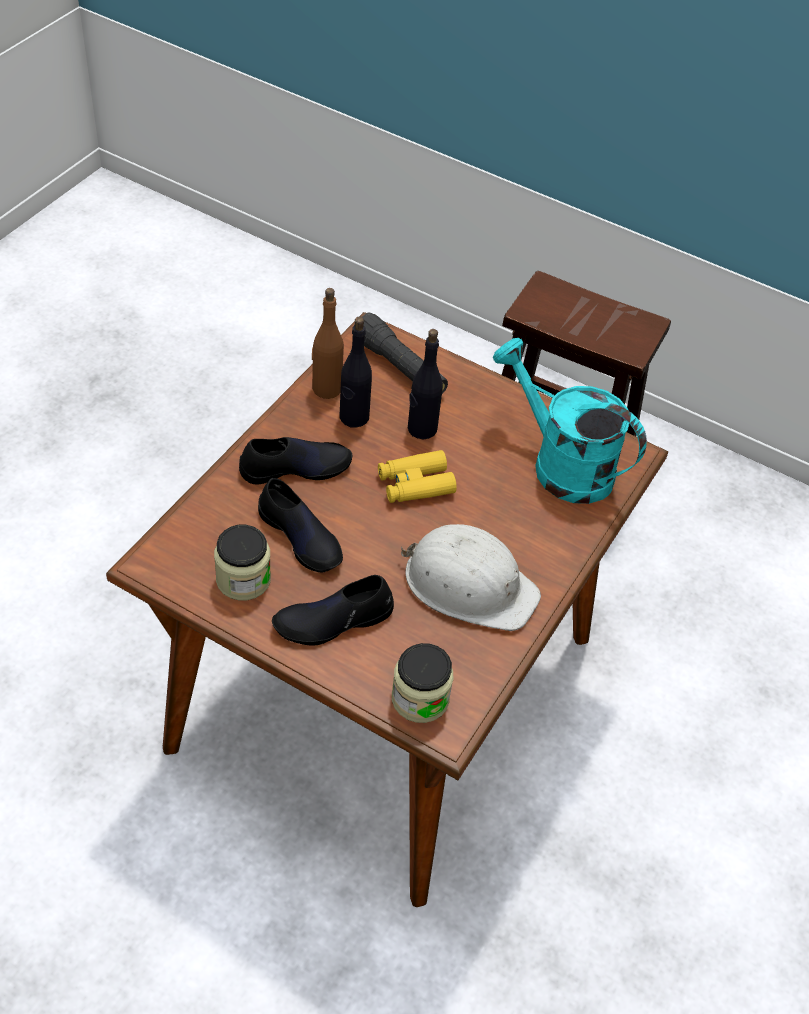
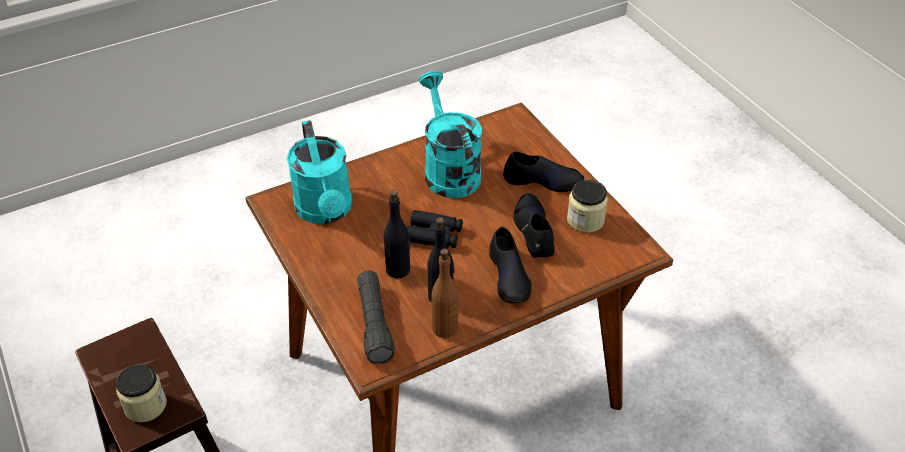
camera: 145 degrees left, 5 degrees down
black shoe [239,437,352,485] -> black shoe turned 120 degrees counterclockwise [489,227,531,303]
yellow binoculars [378,450,457,503] -> black binoculars [407,210,463,248]
jar [392,643,453,723] -> jar moved to [116,364,167,422]
white hard hat [401,524,541,631] -> turquoise watering can [419,71,482,198]

